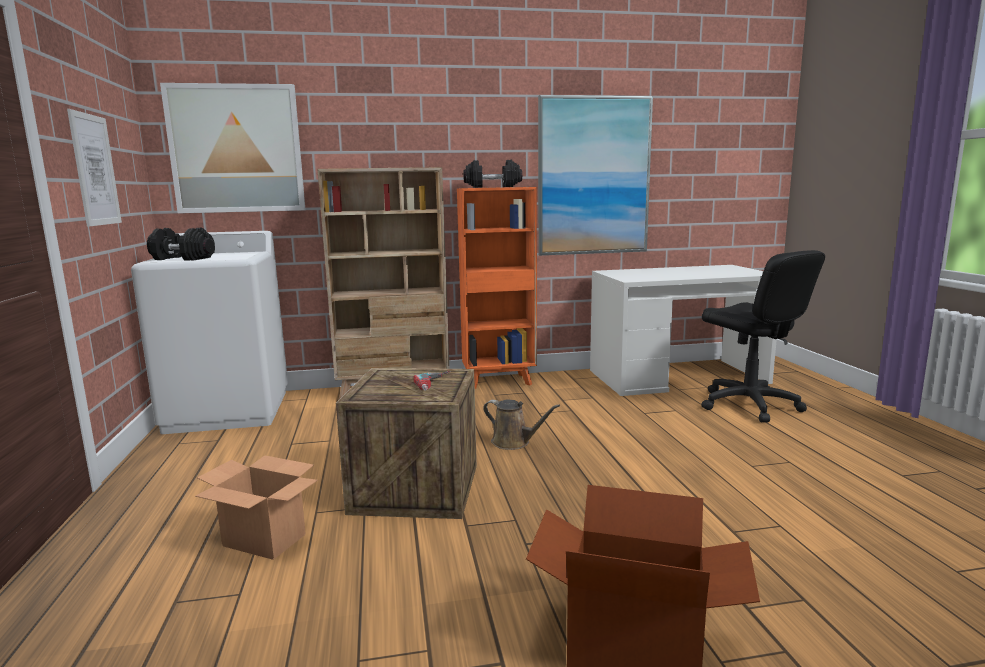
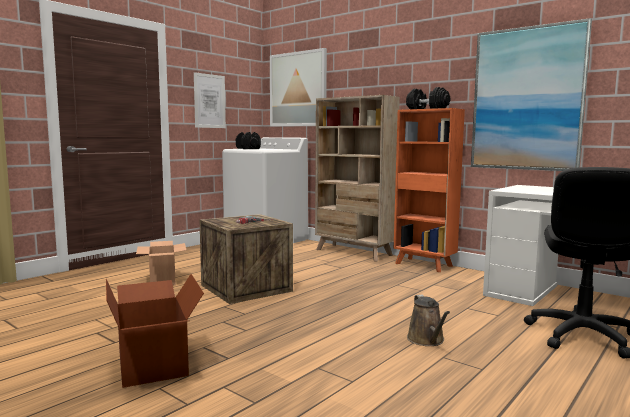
camera: 50 degrees right, 5 degrees down
brown watering can [483,399,560,450] -> brown watering can moved to [407,295,450,346]

